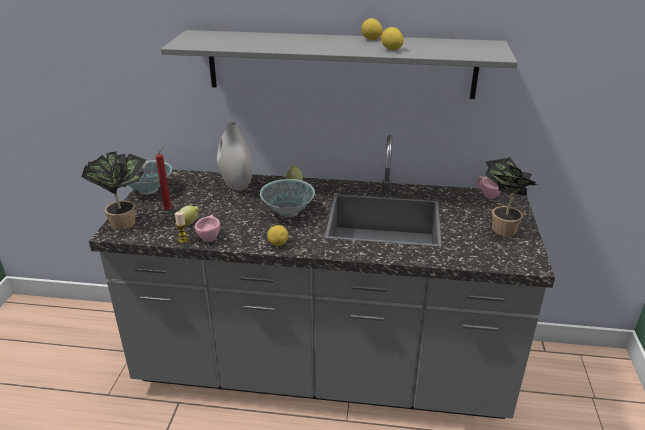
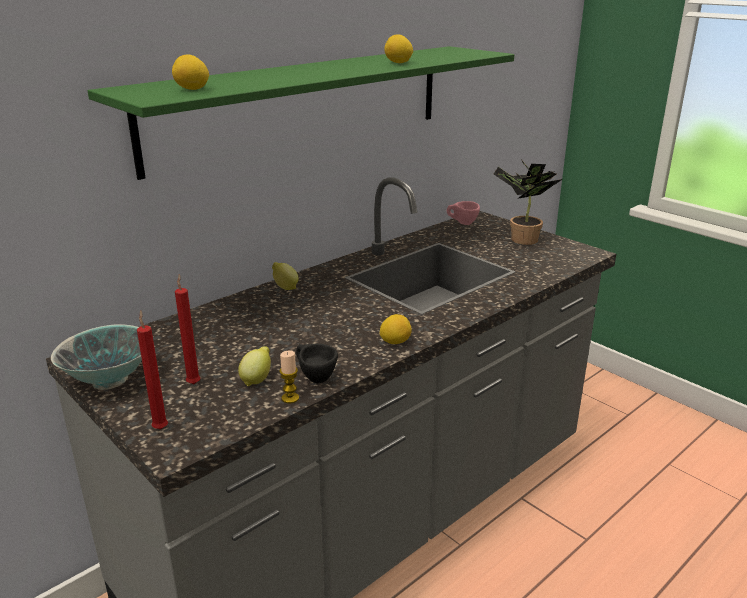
camera: 50 degrees left, 5 degrees down
potted plant [81,151,147,230] -> red candle [137,310,168,429]
grey shelf [161,30,518,99] -> green shelf [88,46,514,180]
pink cup [195,214,220,242] -> black cup [296,344,338,383]
white vase [217,122,253,191] -> none
bowl [260,179,315,217] -> none
lemon [361,18,383,40] -> lemon moved to [172,54,209,90]

